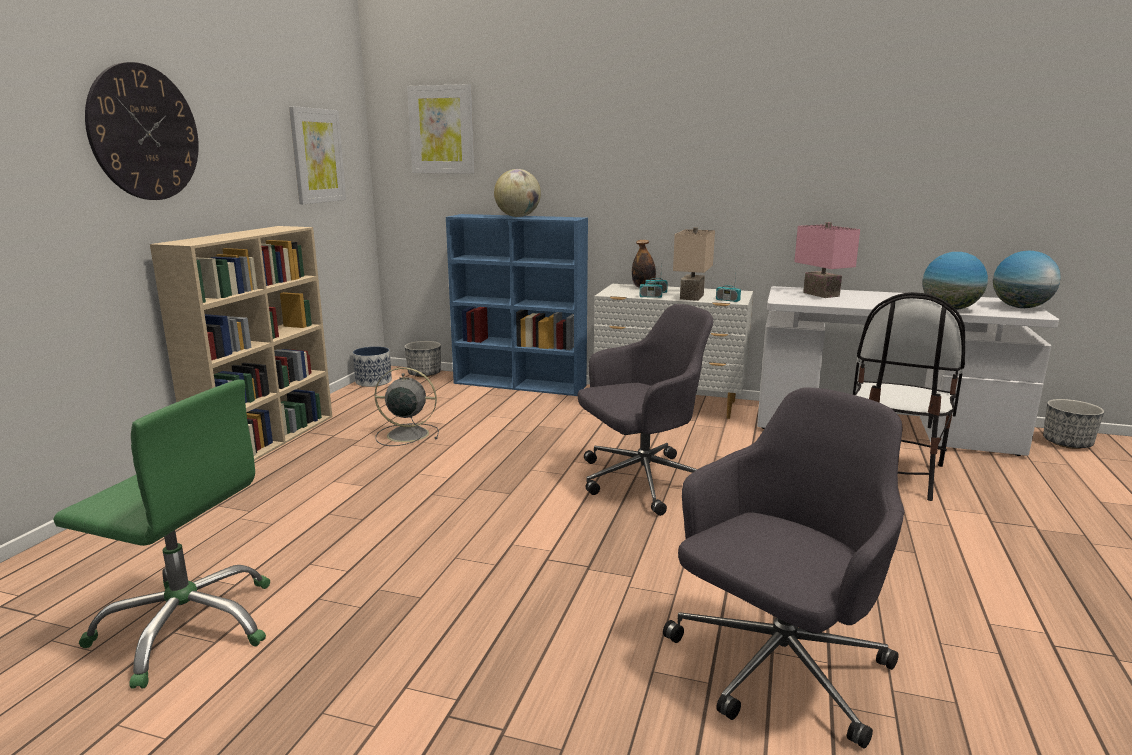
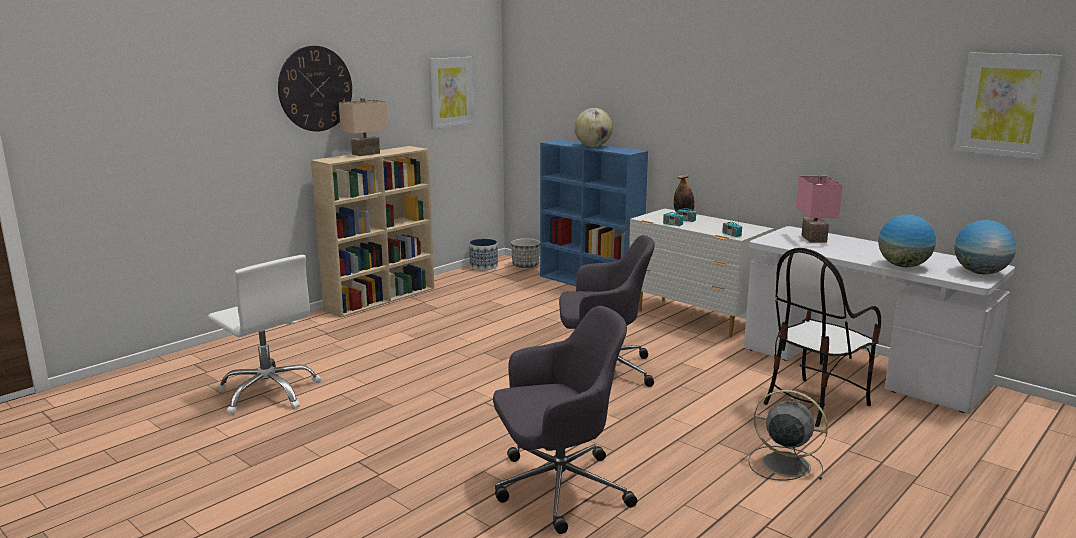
camera: 25 degrees right, 0 degrees up
green office chair [53,379,270,689] -> white office chair [208,255,321,415]
grey fan [374,367,439,446] -> grey fan moved to [748,390,828,481]
picture [407,84,474,174] -> picture moved to [954,52,1063,160]
beige table lamp [673,227,715,301] -> beige table lamp moved to [339,98,388,156]
planter [1043,399,1104,449] -> none

